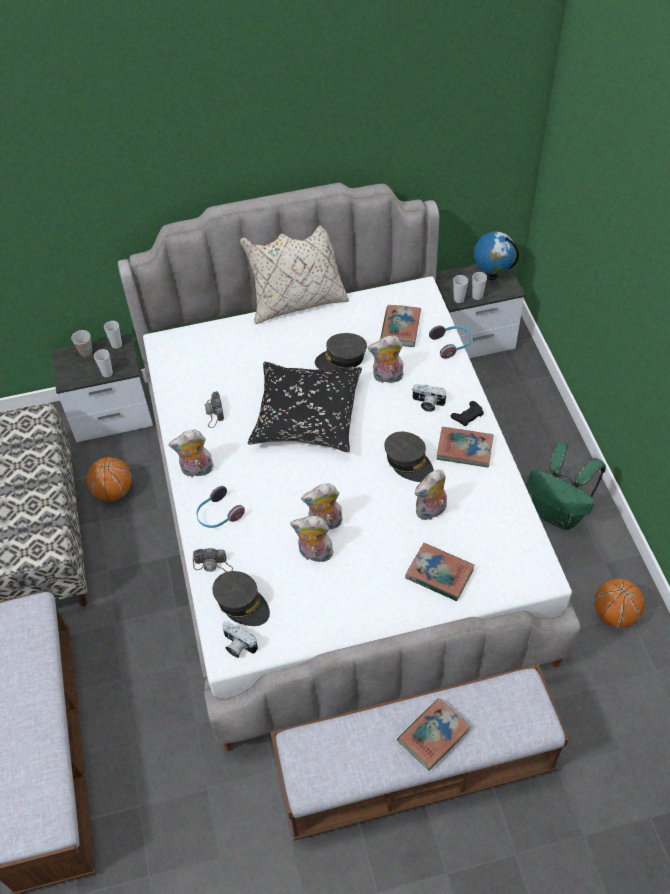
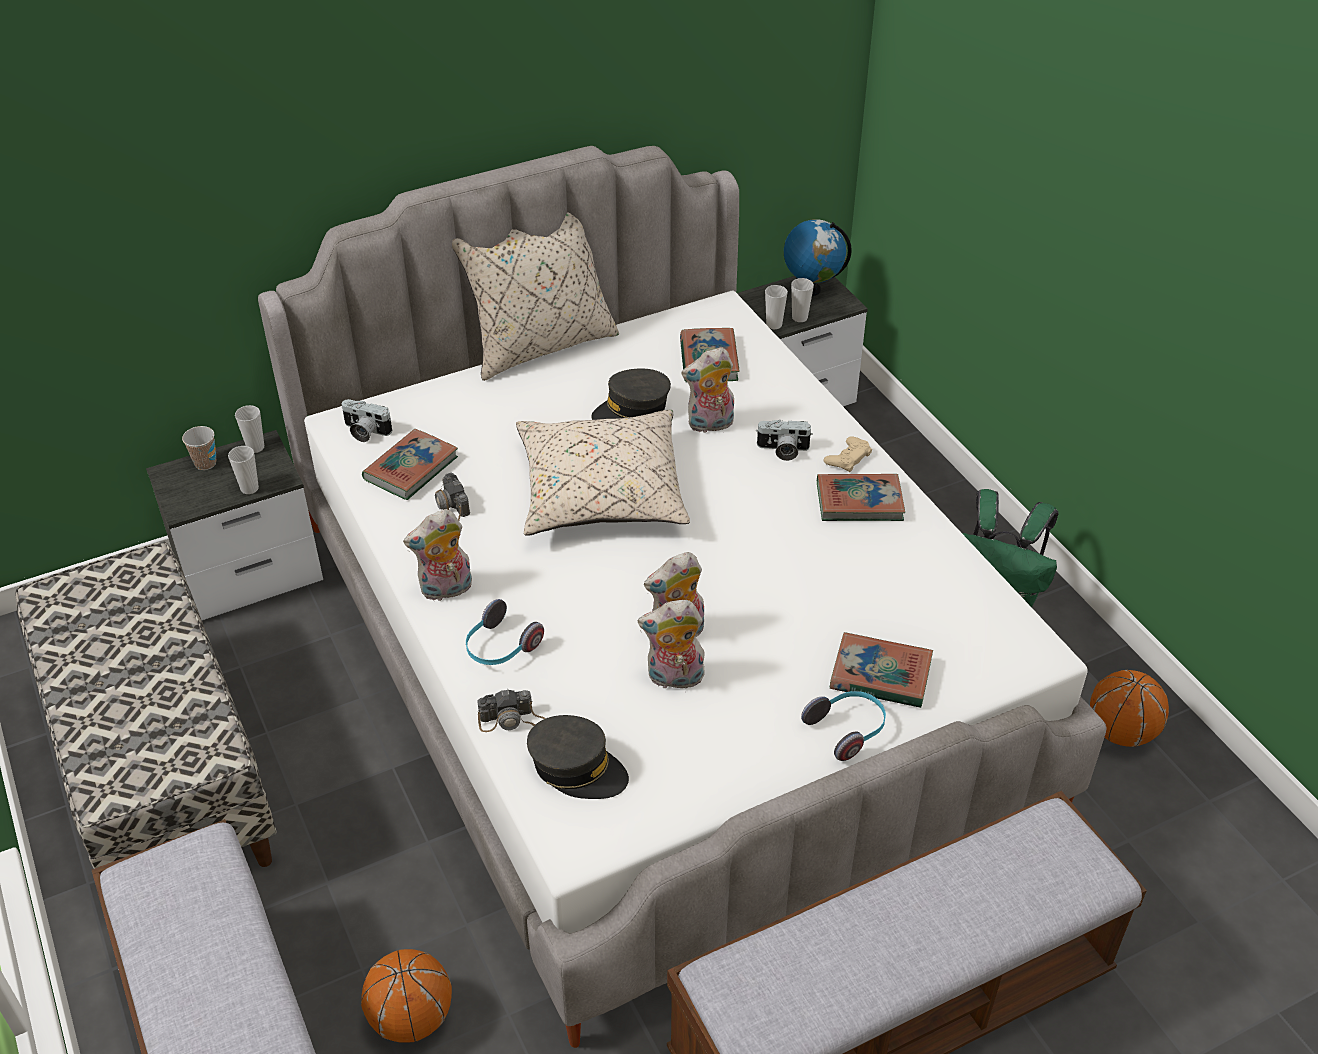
camera: 15 degrees left, 10 degrees down
basketball [86,457,132,501] -> basketball moved to [361,949,452,1043]
camera [222,621,258,658] -> camera moved to [342,399,392,442]
black pillow [248,362,362,452] -> beige pillow [516,409,690,536]
grey cap [384,432,434,482] -> none
book [397,698,471,771] -> book moved to [362,429,458,500]
plush toy [415,470,447,520] -> none
headphones [429,326,472,359] -> headphones moved to [801,691,886,761]
black game controller [451,401,484,426] -> beige game controller [824,436,872,472]

